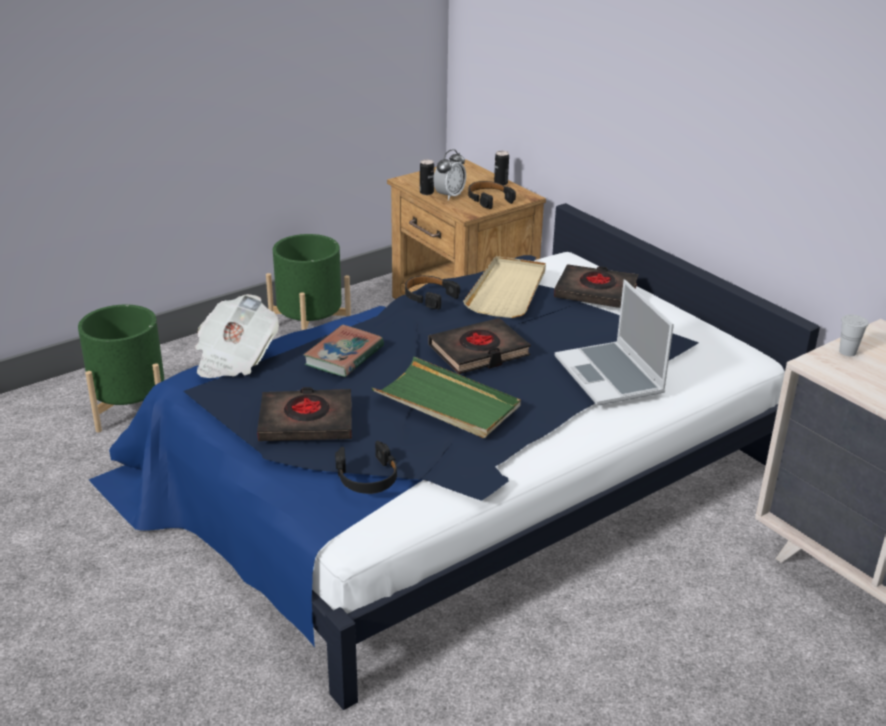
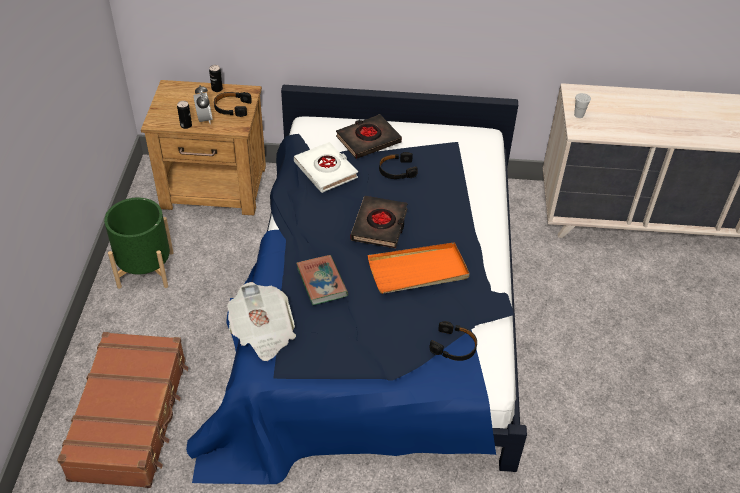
camera: 50 degrees left, 15 degrees up
green planter [78,305,164,432] -> brown suitcase [57,332,189,488]
black book [257,387,352,441] -> none
green tray [372,357,521,438] -> orange tray [368,242,470,294]
black headphones [405,276,460,310] -> black headphones moved to [379,152,418,179]
beige tray [463,256,546,318] -> white book [294,142,358,193]
laptop [555,280,674,406] -> none

